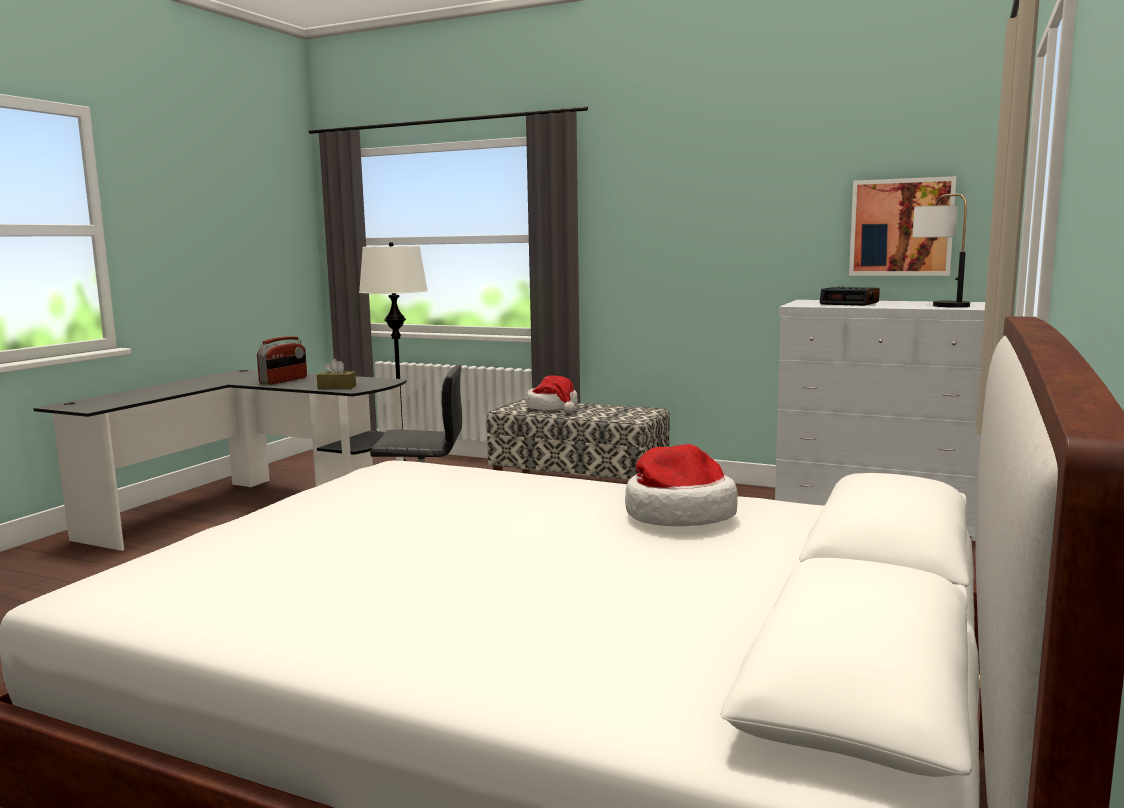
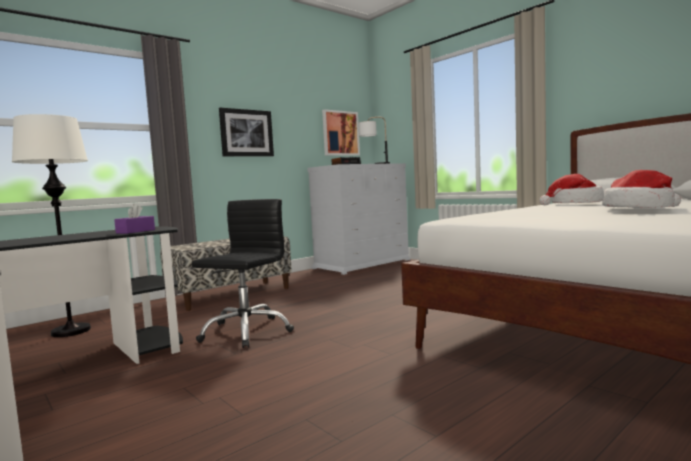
camera: 65 degrees left, 5 degrees down
radio [257,336,307,385] -> none
brown tissue box [317,359,356,389] -> purple tissue box [114,204,155,234]
hat [526,375,578,413] -> hat moved to [602,170,681,208]
none -> picture [219,108,274,156]

